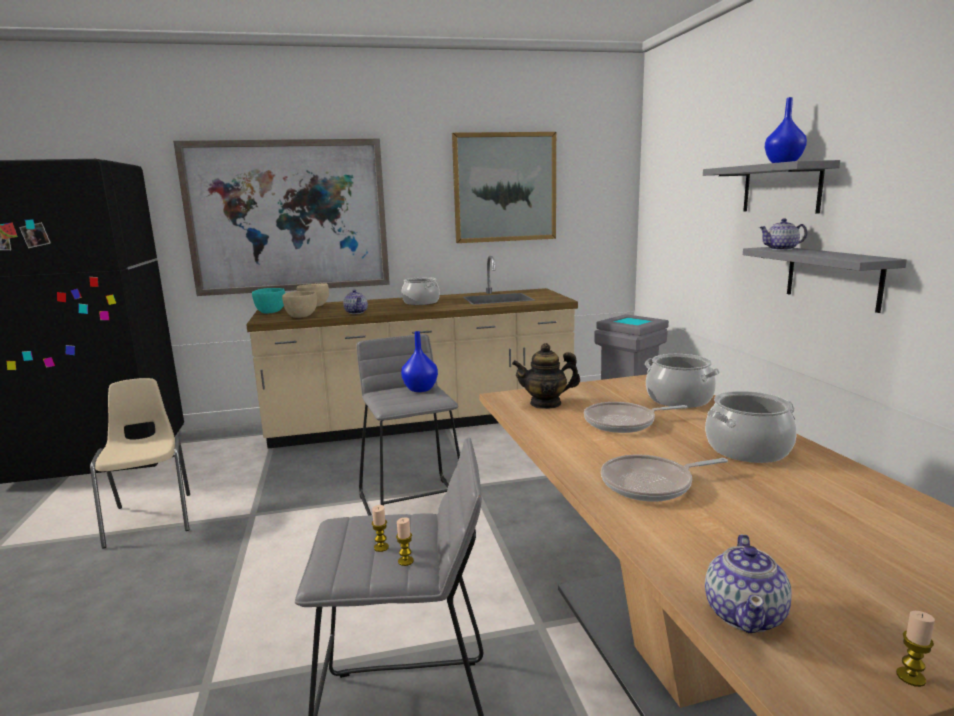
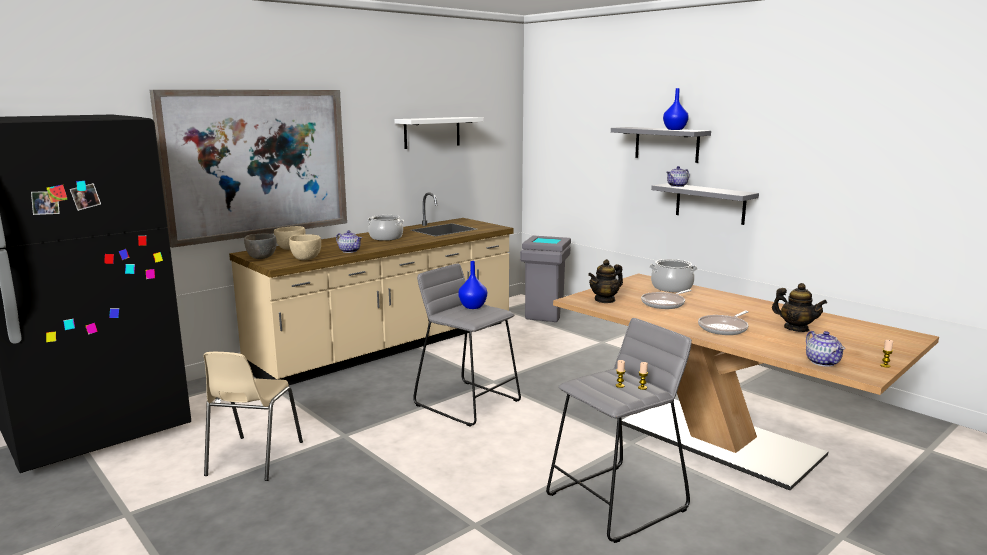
camera: 30 degrees left, 0 degrees up
beige chair [90,378,190,549] -> beige chair turned 120 degrees counterclockwise [203,352,303,481]
turquoise bowl [252,288,285,314] -> grey bowl [244,234,277,259]
picture [452,132,556,243] -> white shelf [394,117,484,149]
cooking pot [705,391,797,463] -> none
none -> teapot [772,283,827,332]

